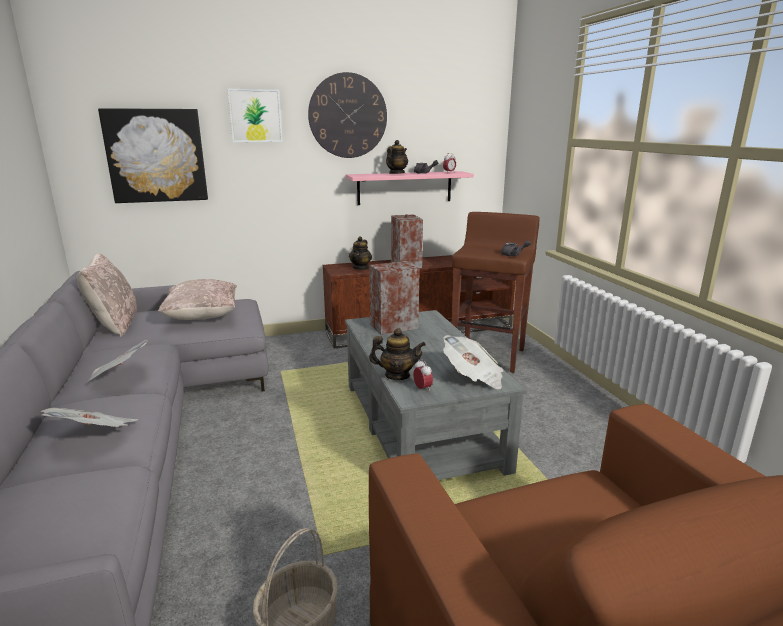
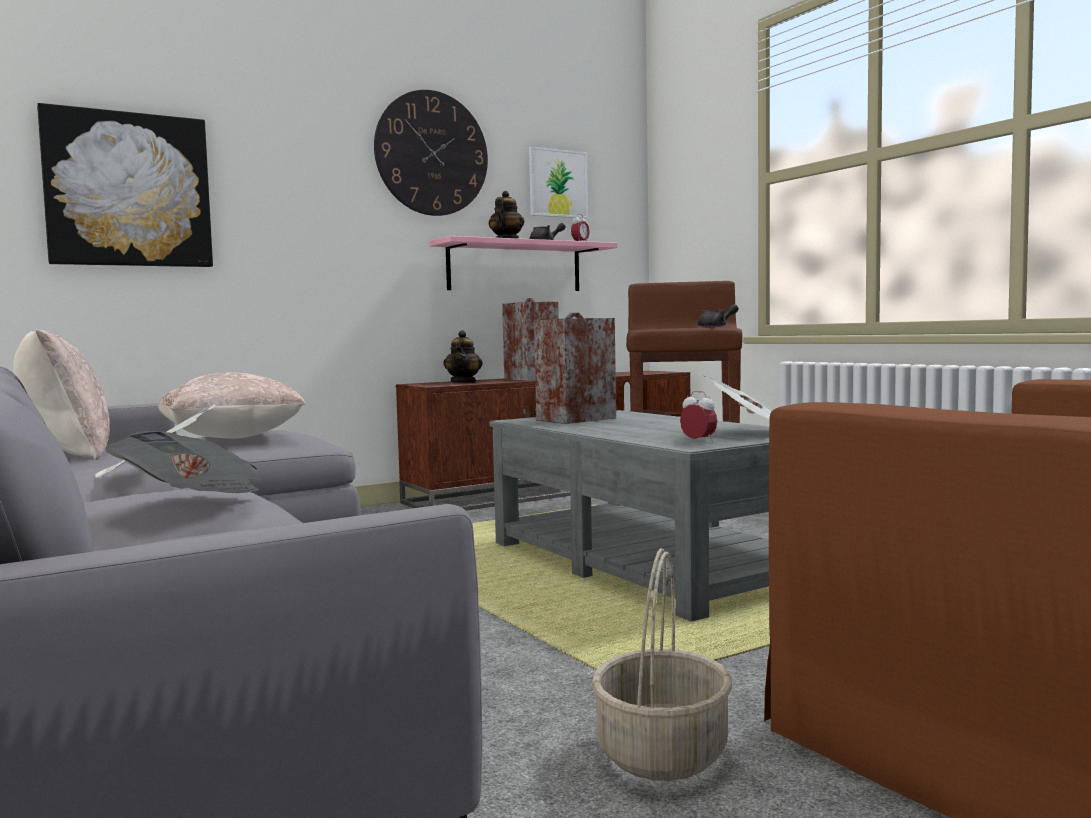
camera: 15 degrees left, 15 degrees down
picture [227,89,283,142] -> picture moved to [529,146,588,219]
teapot [369,328,426,380] -> none

